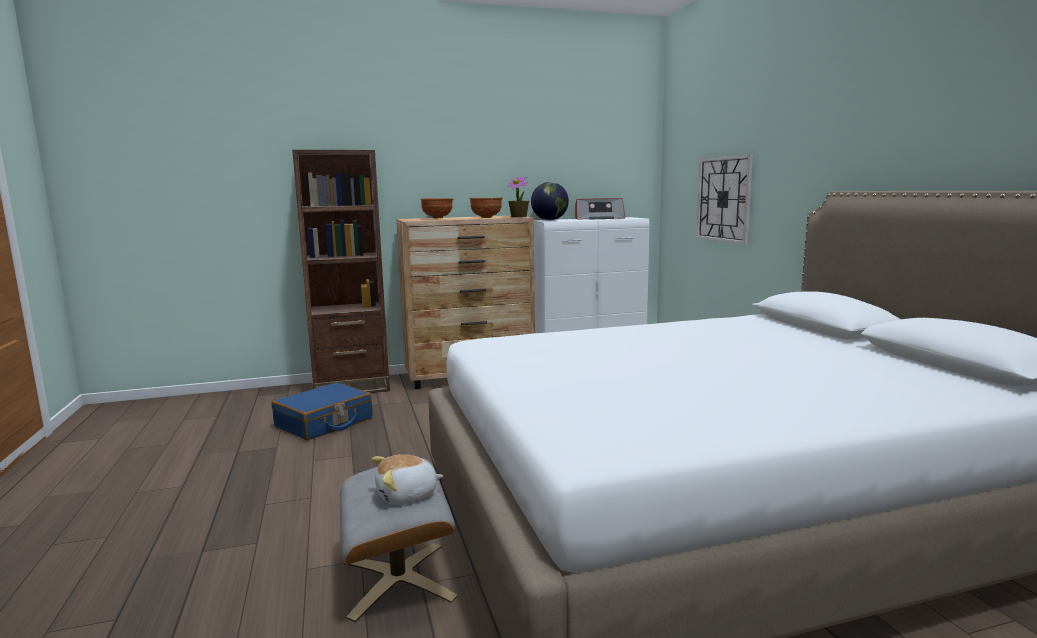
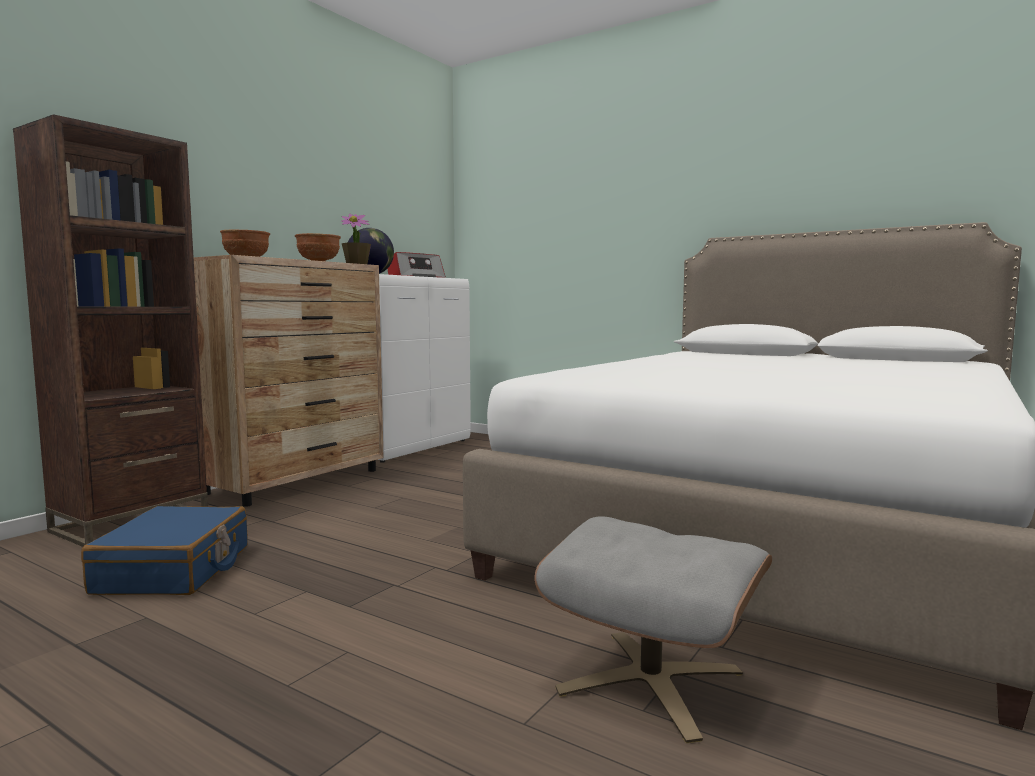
camera: 40 degrees left, 5 degrees down
plush toy [372,454,444,505] -> none
wall clock [696,154,753,244] -> none

